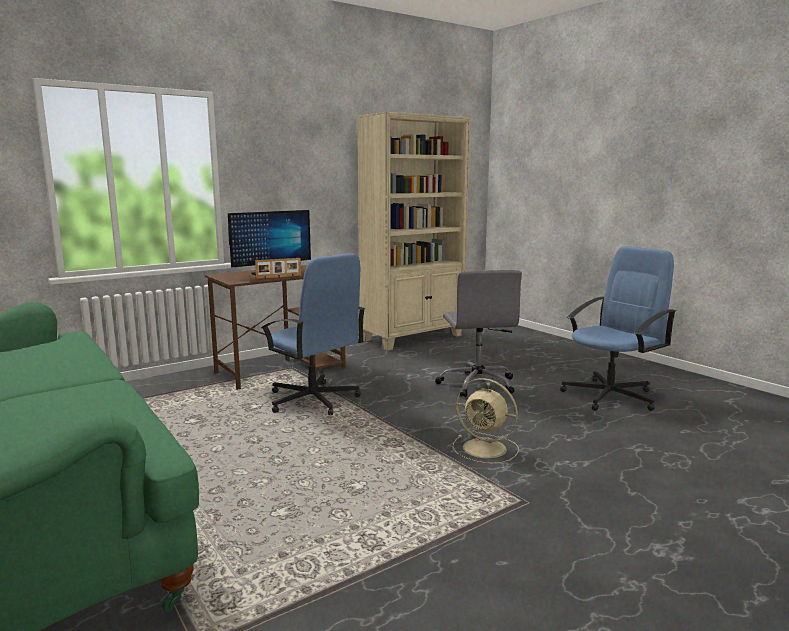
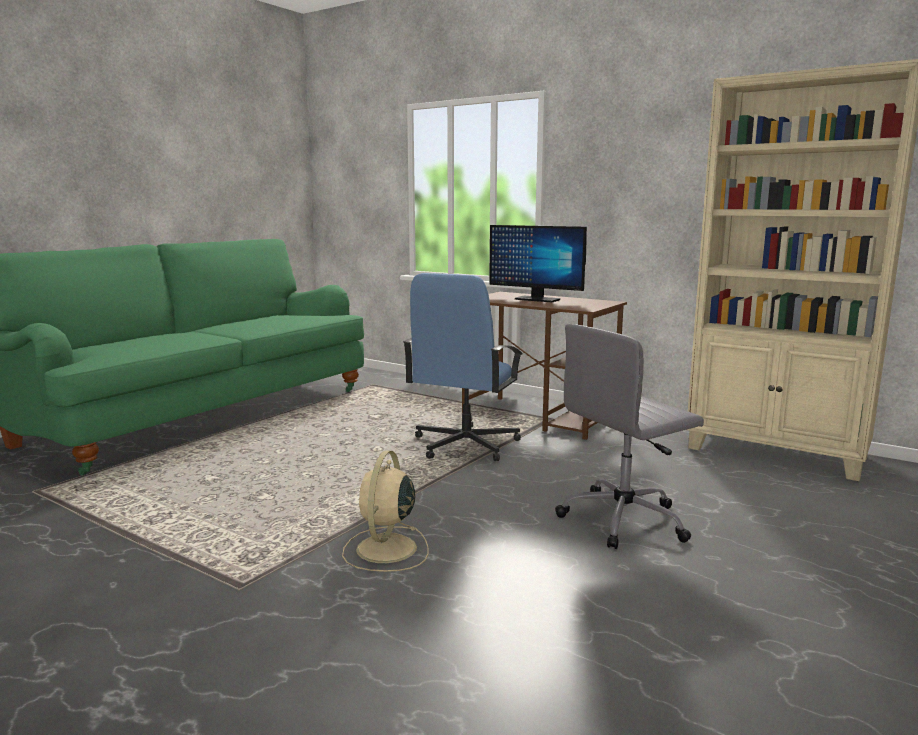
camera: 70 degrees right, 0 degrees up
picture frame [255,258,301,279] -> none
blue office chair [560,246,676,411] -> none

